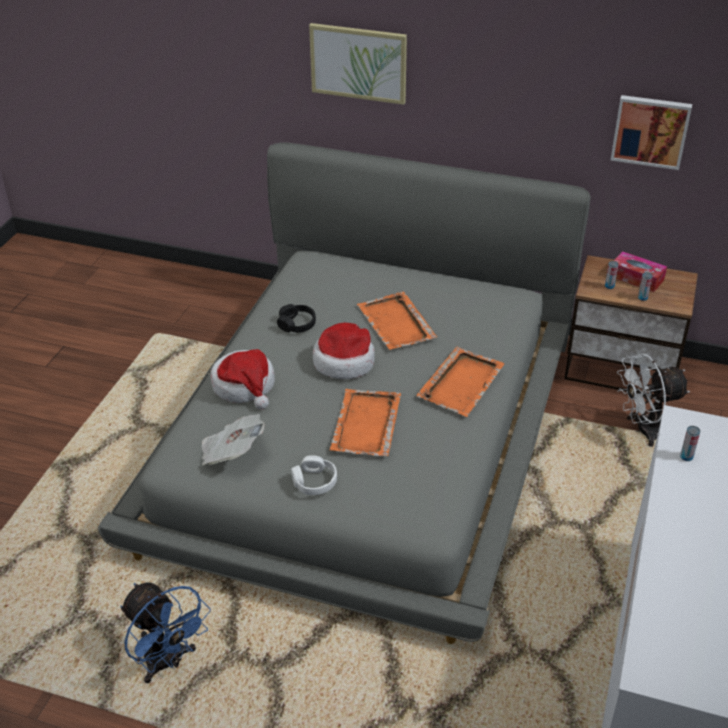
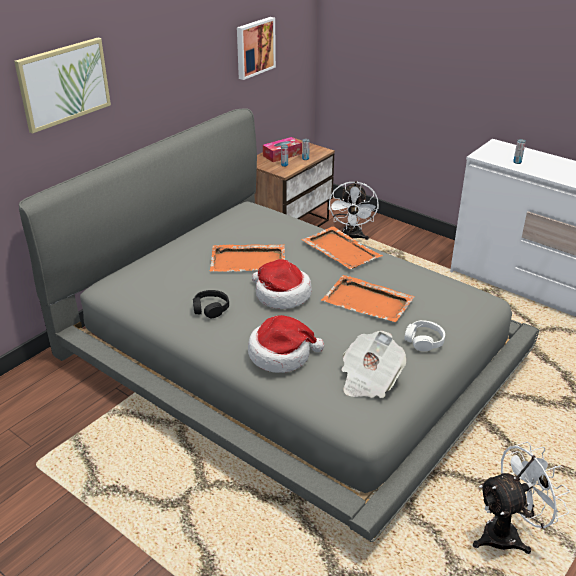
camera: 70 degrees left, 5 degrees down
blue fan [120,583,211,683] -> white fan [473,442,570,554]

